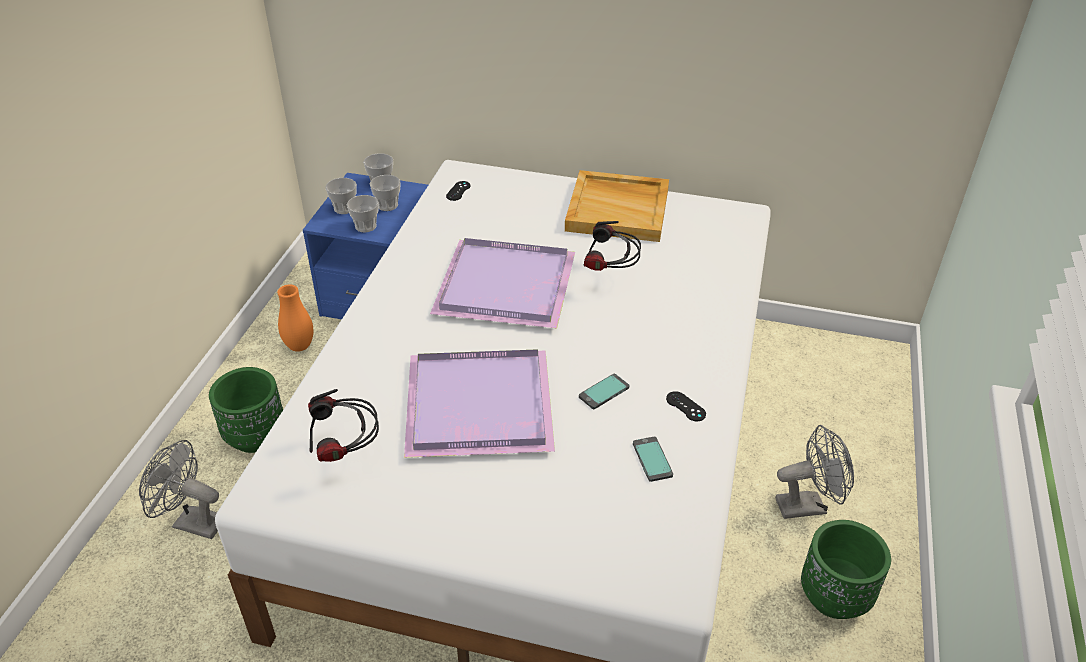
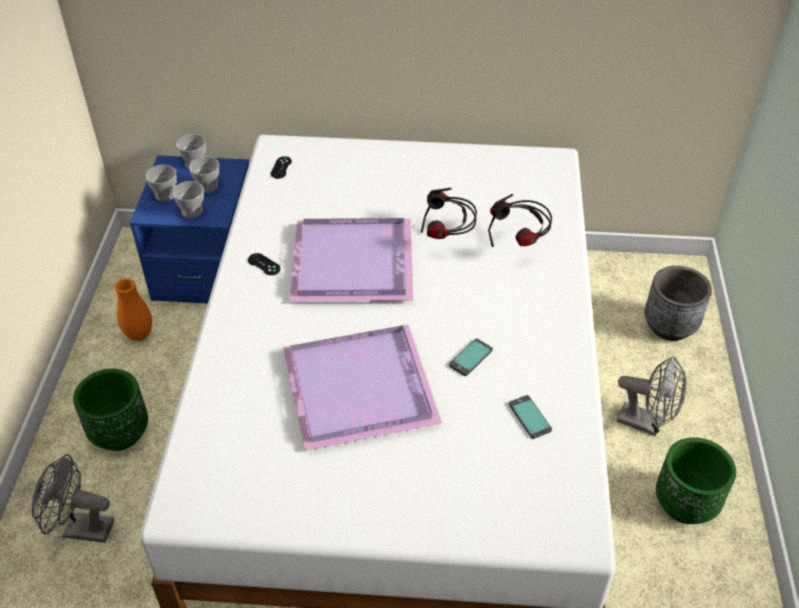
camera: 10 degrees left, 5 degrees up
headphones [308,389,379,462] -> headphones moved to [488,194,552,247]
beige tray [565,170,669,242] -> none
black game controller [666,391,706,421] -> black game controller moved to [248,253,281,275]
grey fan [775,425,854,519] -> grey fan turned 45 degrees clockwise [617,356,686,436]
none -> grey planter [644,266,712,341]

